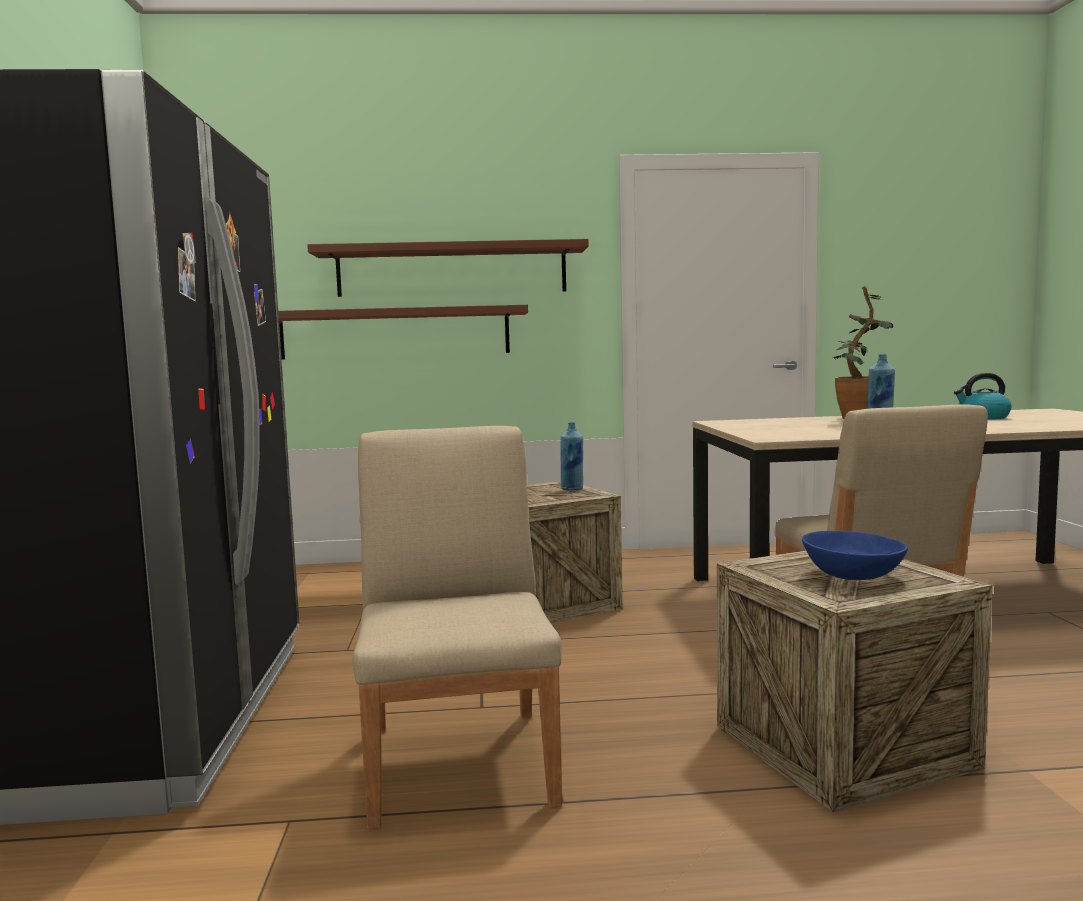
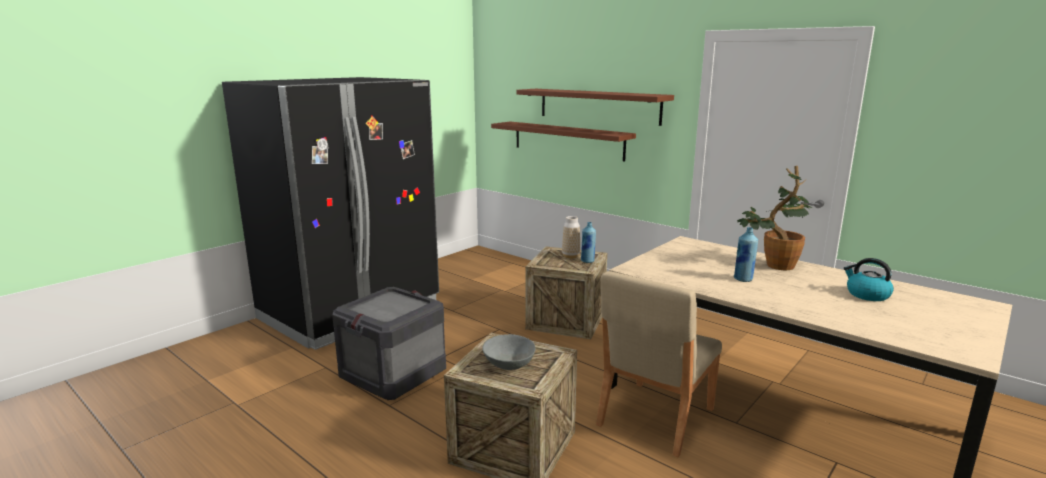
camera: 45 degrees right, 10 degrees up
beige chair [352,426,562,829] -> crate [332,287,446,400]
blue bowl [802,531,908,580] -> grey bowl [482,334,535,370]
none -> vase [562,216,580,259]

